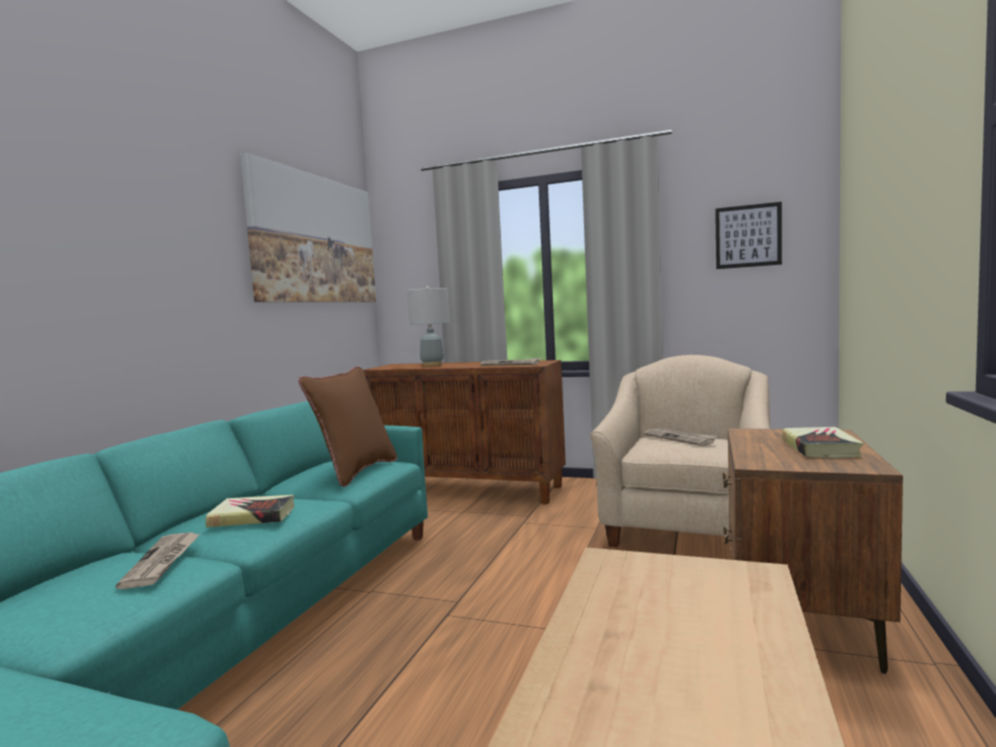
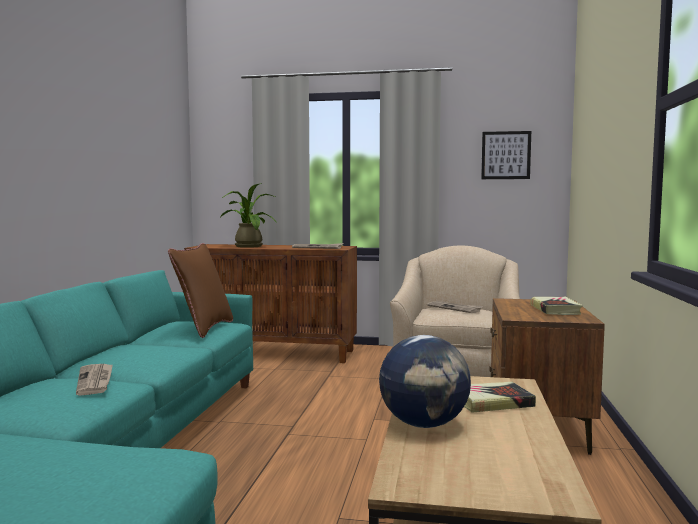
camera: 10 degrees left, 0 degrees up
book [205,495,294,527] -> book moved to [464,382,536,413]
picture [240,153,376,302] -> none
grey table lamp [407,286,450,367] -> potted plant [220,183,277,248]
none -> globe [379,335,471,428]

